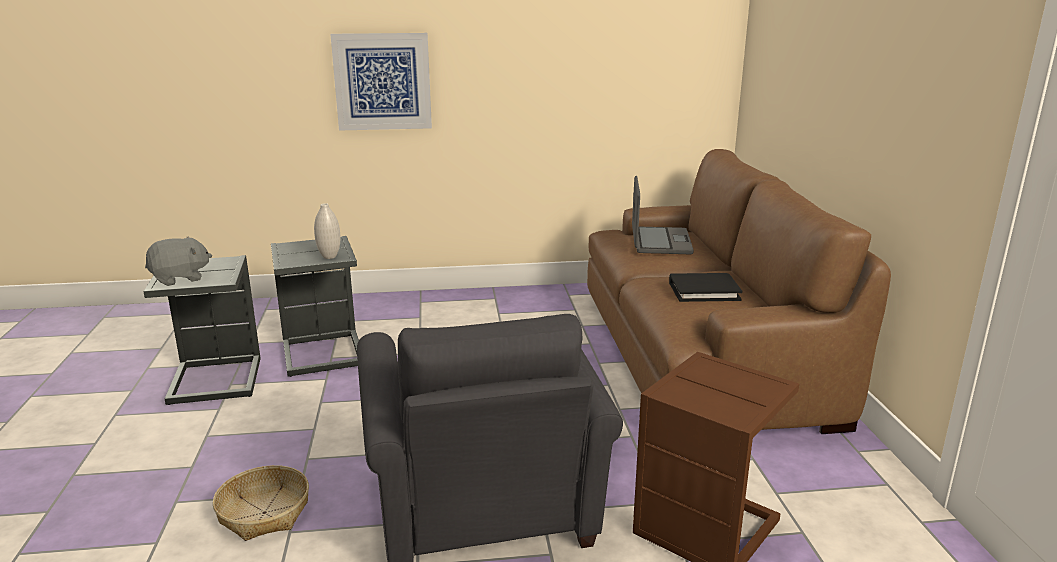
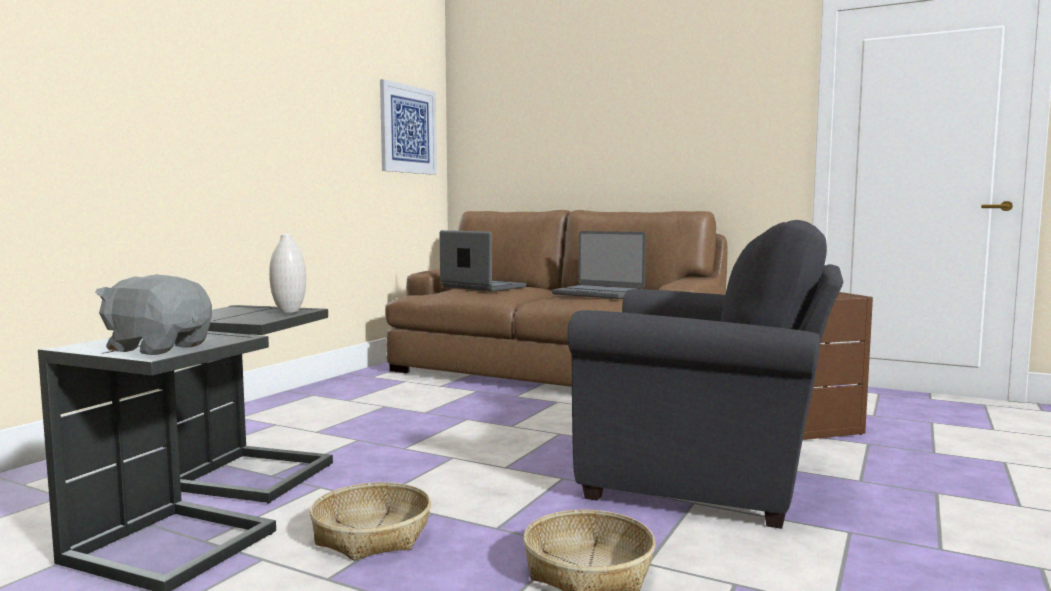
camera: 55 degrees left, 15 degrees down
grey plush toy [145,236,212,286] -> grey plush toy turned 75 degrees counterclockwise [95,275,212,355]
picture [330,33,432,131] -> picture moved to [380,79,437,175]
black book [669,273,742,302] -> laptop [552,231,646,299]
none -> basket [310,482,431,561]

